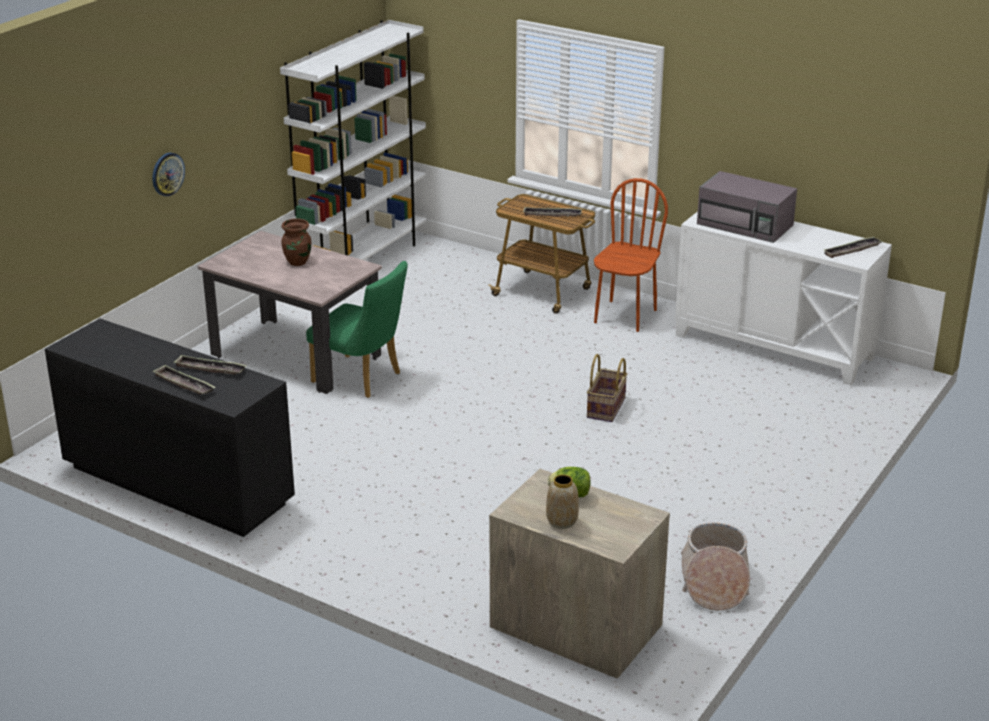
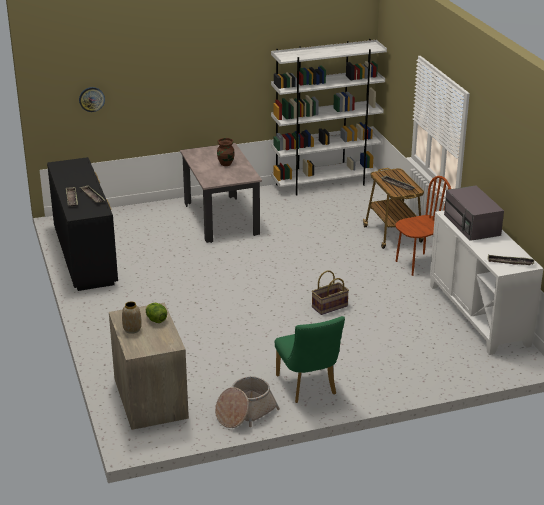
camera: 40 degrees right, 0 degrees up
wall clock [152,153,185,196] -> wall clock moved to [79,87,105,112]
green chair [306,261,408,398] -> green chair moved to [275,316,345,403]

